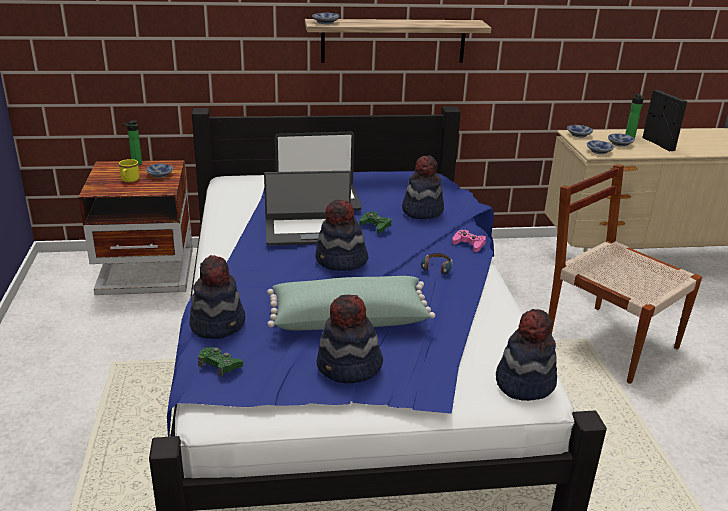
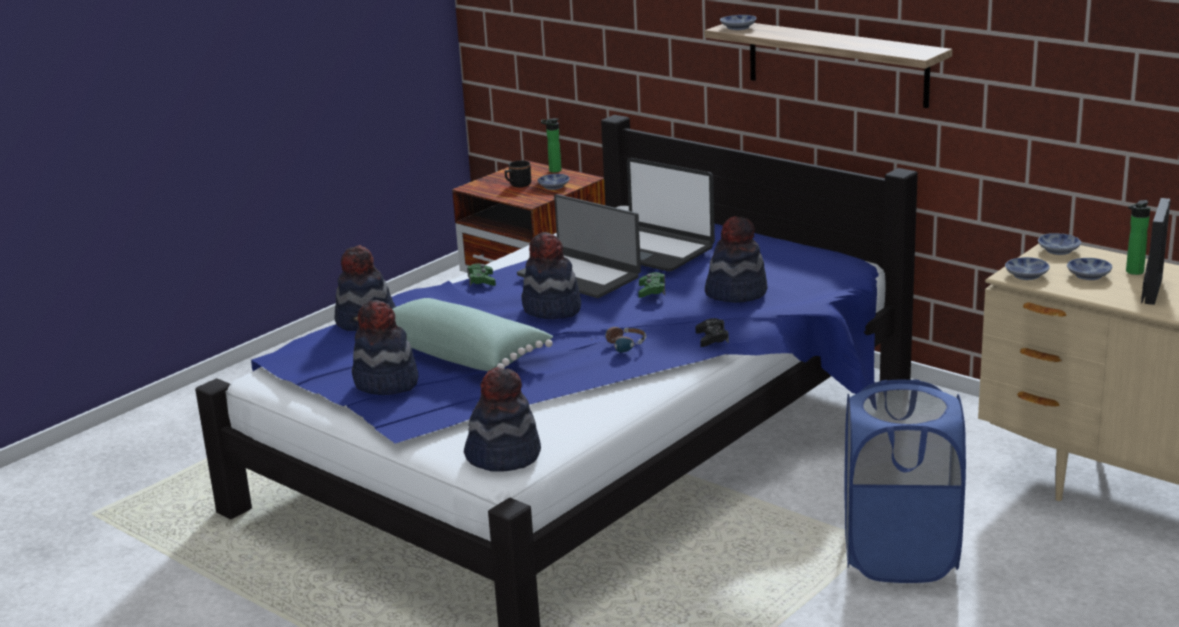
camera: 50 degrees right, 5 degrees down
yellow mug [119,159,139,182] -> black mug [505,161,531,187]
green game controller [198,347,243,378] -> green game controller moved to [467,263,496,286]
pink game controller [452,230,486,252] -> black game controller [696,318,729,347]
chair [548,164,702,384] -> blue laundry basket [844,379,966,583]

